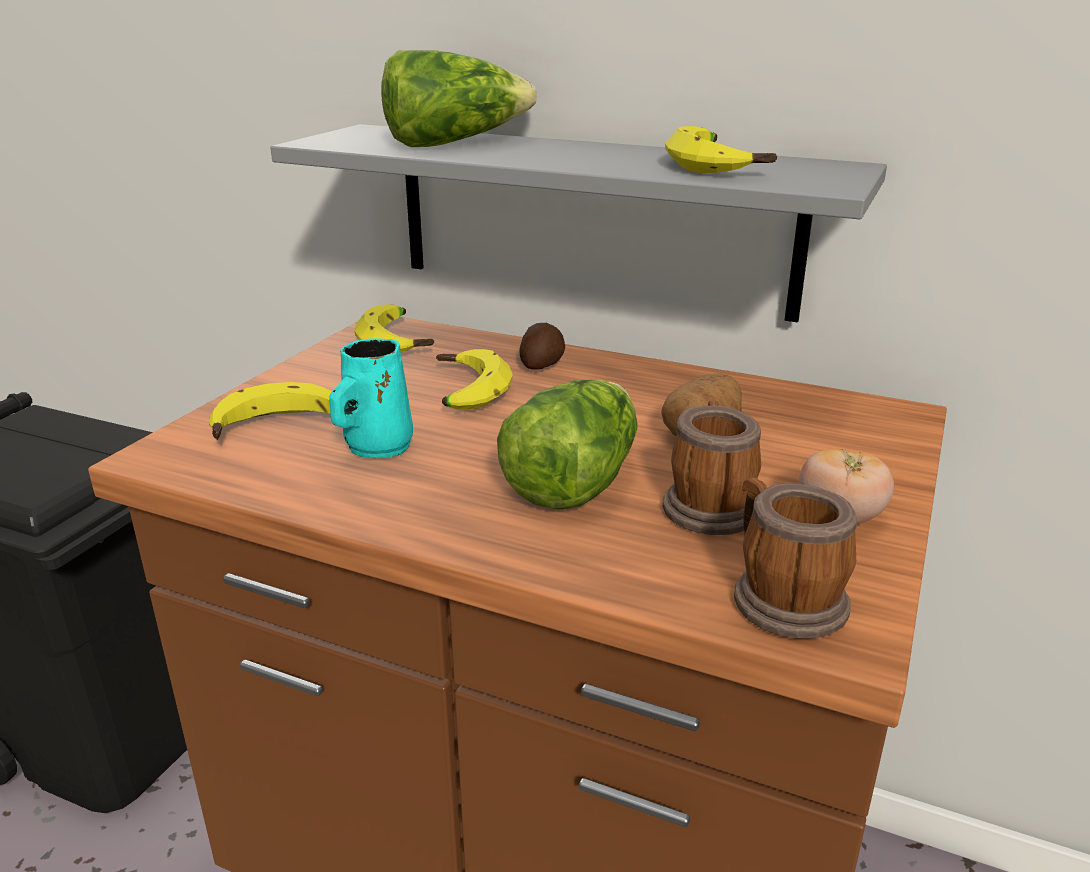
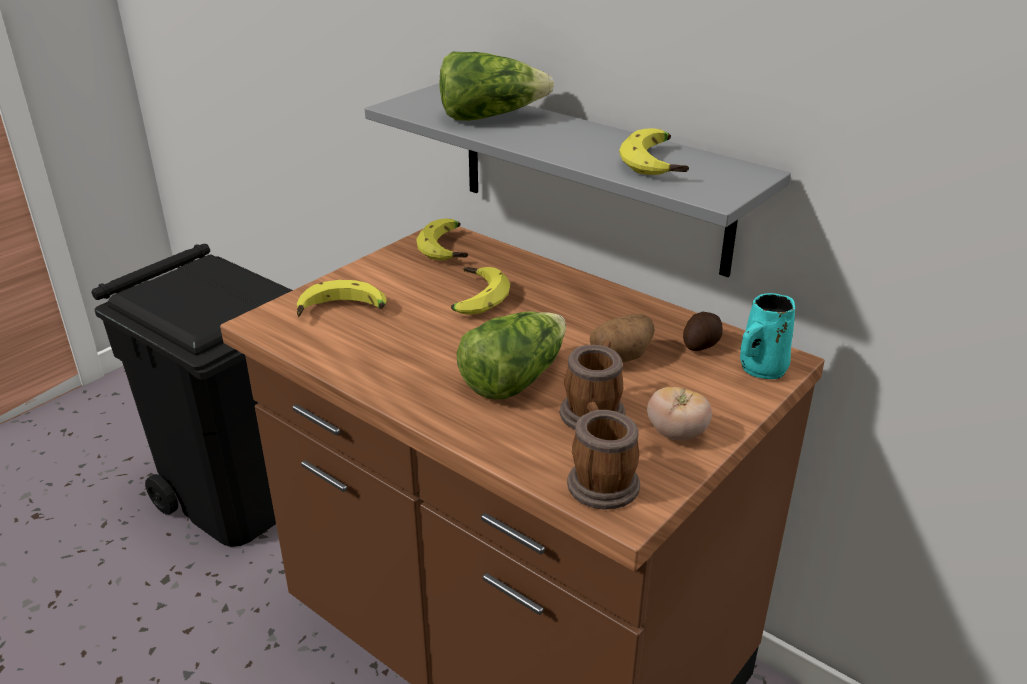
camera: 15 degrees right, 5 degrees up
turquoise mug [329,338,413,458] -> turquoise mug moved to [740,293,795,379]
potato [520,323,565,370] -> potato moved to [683,312,723,351]

